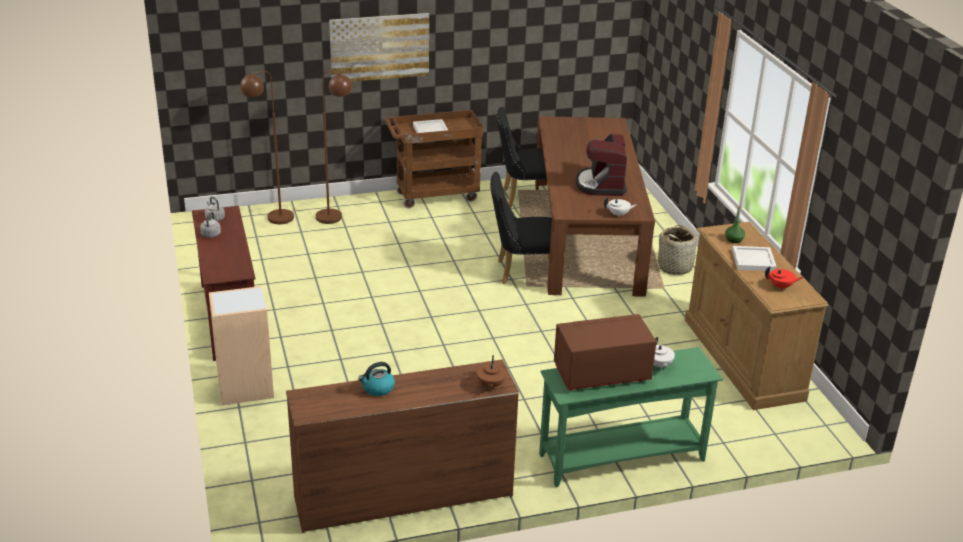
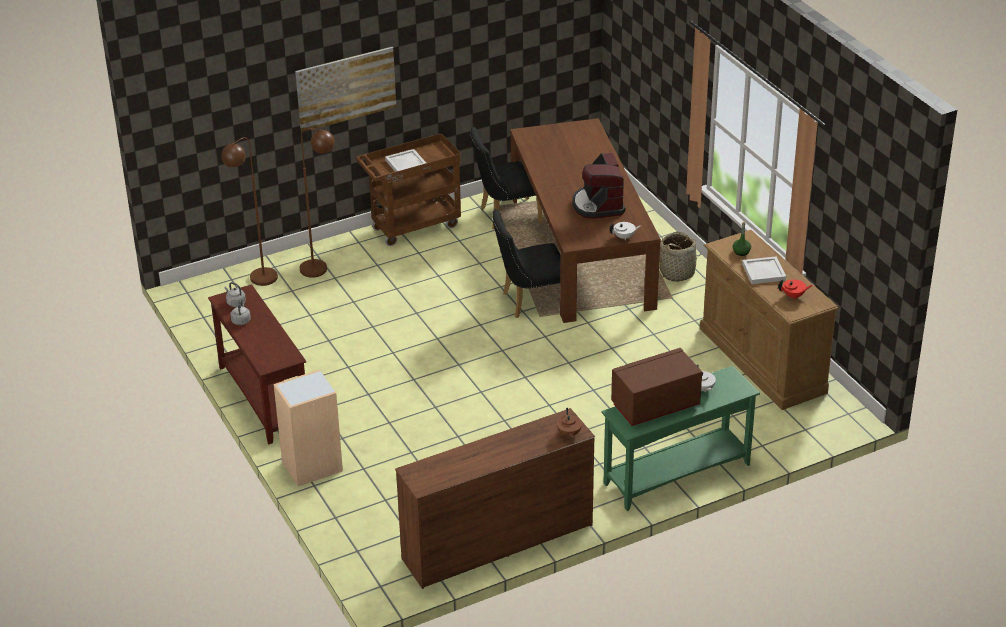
camera: 10 degrees left, 5 degrees up
kettle [358,362,395,396] -> none

